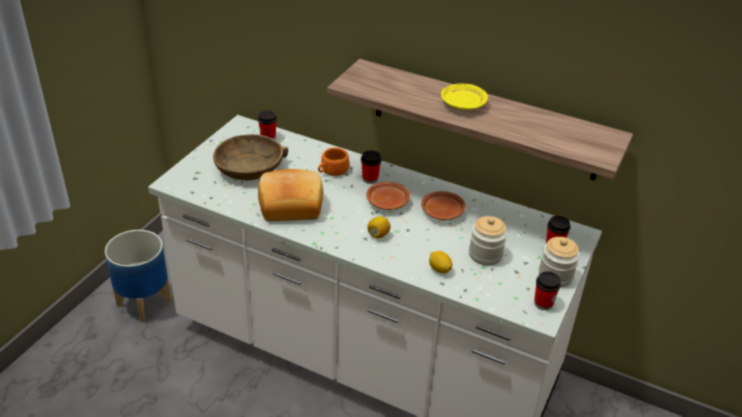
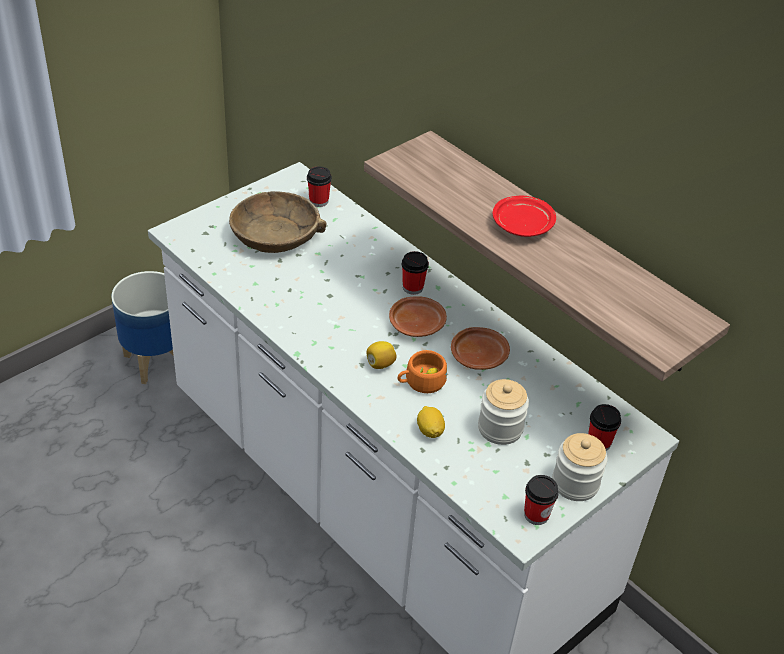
camera: 20 degrees right, 5 degrees up
bread [258,169,323,221] -> none
orange cup [318,148,349,176] -> orange cup moved to [397,350,447,393]
yellow plate [441,83,488,110] -> red plate [493,196,556,237]

